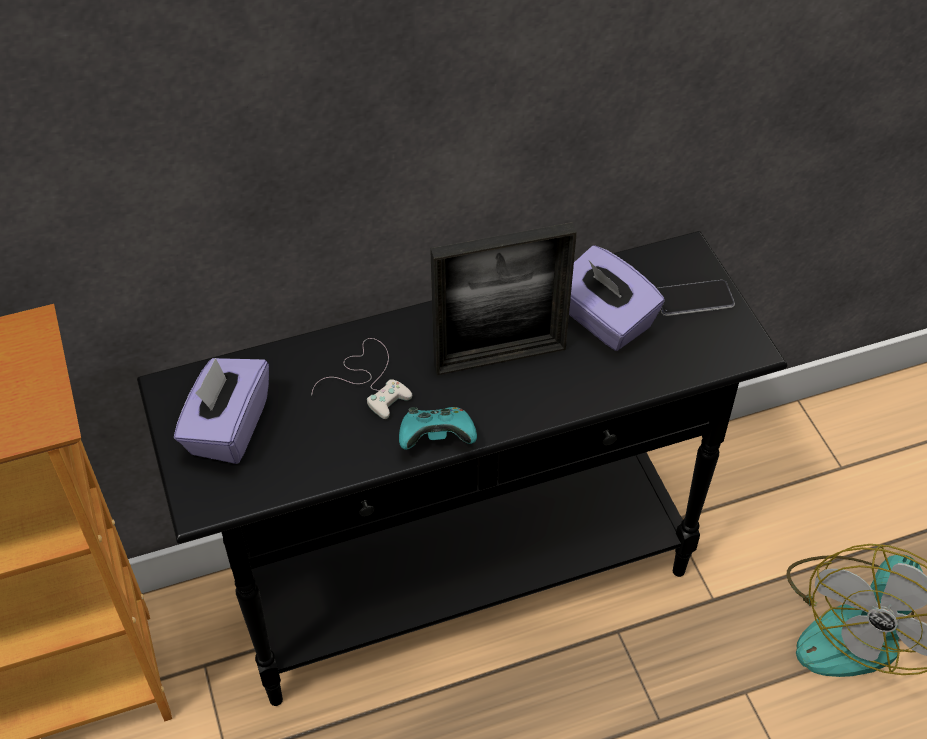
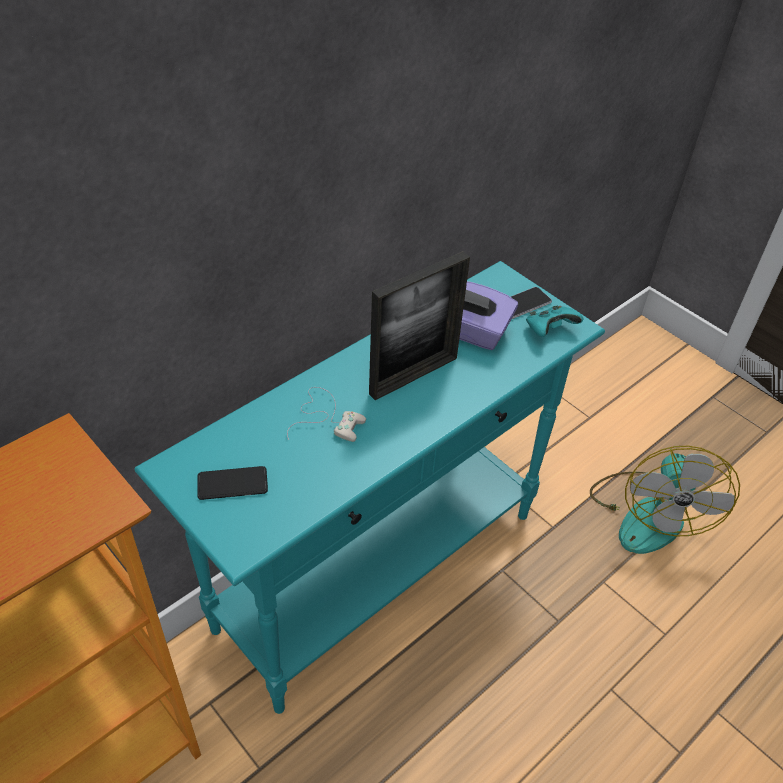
camera: 25 degrees left, 5 degrees down
black console table [137,231,788,706] -> turquoise console table [134,261,605,714]
purple tissue box [174,358,269,464] -> phone [197,466,268,500]
turquoise game controller [399,407,477,450] -> turquoise game controller moved to [526,306,583,337]

